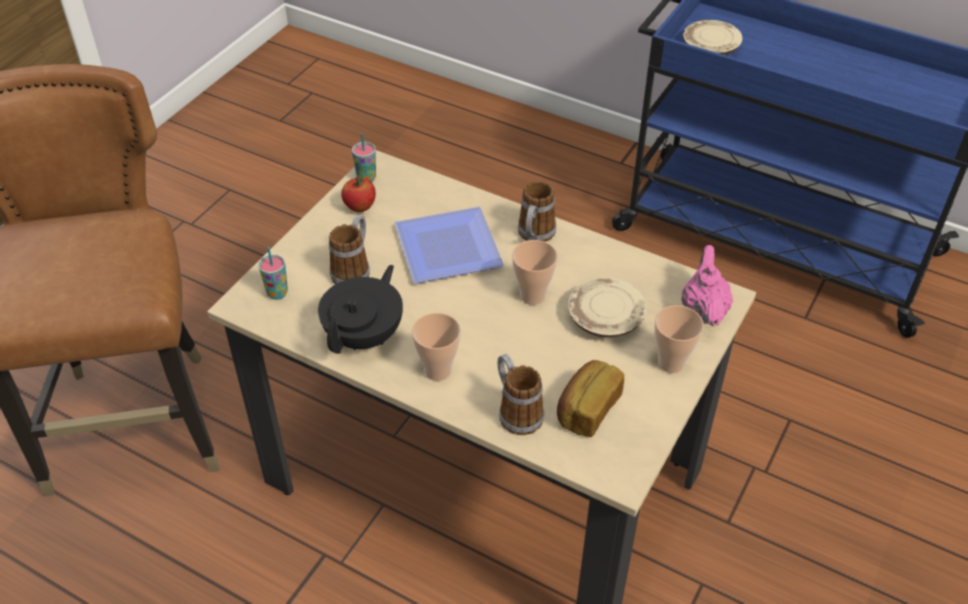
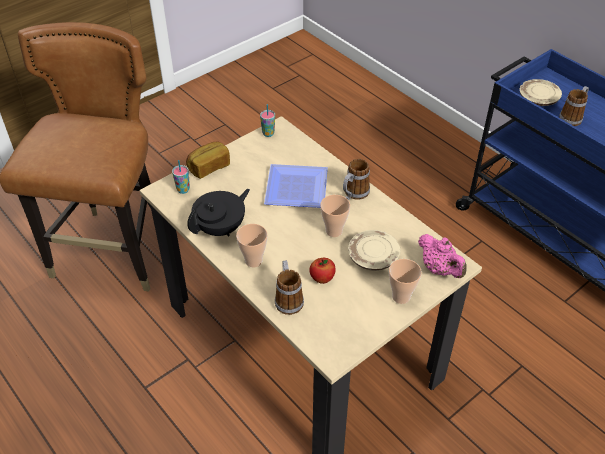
camera: 20 degrees right, 0 degrees up
mug [329,215,370,284] -> mug moved to [559,86,589,126]
apple [341,177,376,212] -> apple moved to [309,258,336,284]
bread [557,360,625,437] -> bread moved to [186,142,230,179]
pink teapot [682,245,733,326] -> pink teapot turned 120 degrees clockwise [418,234,467,278]

